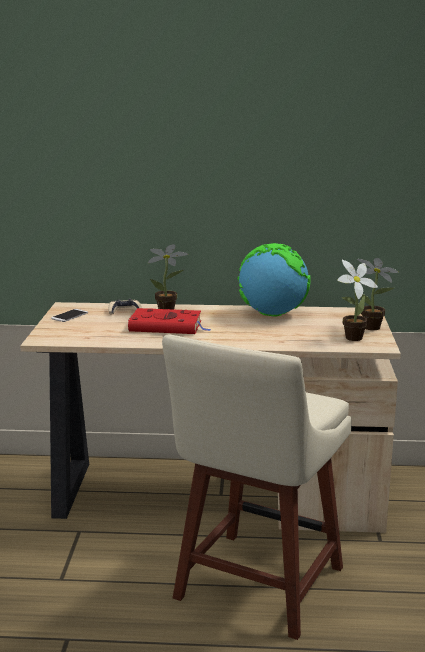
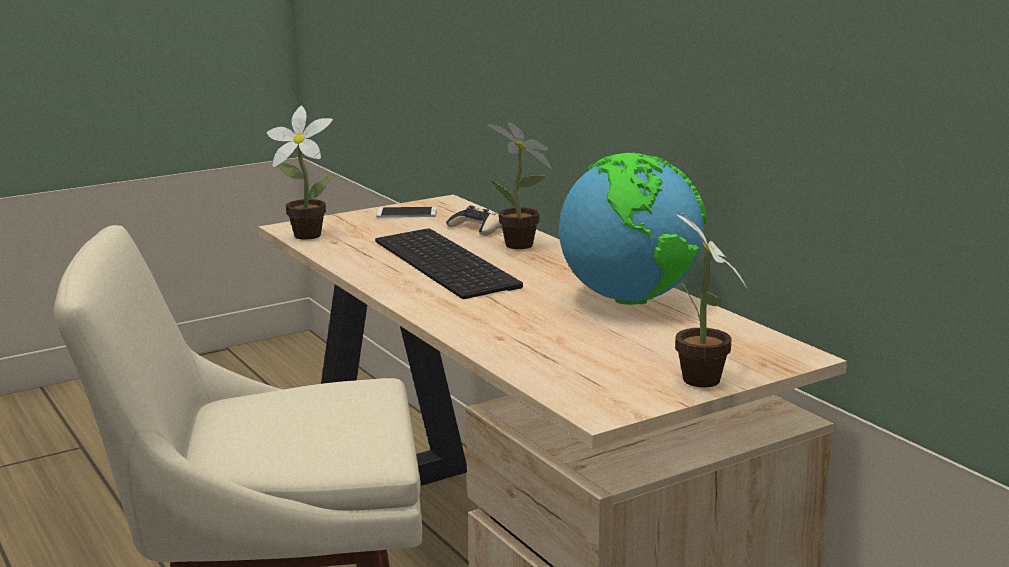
camera: 55 degrees right, 0 degrees up
red book [128,308,211,334] -> keyboard [375,228,523,299]
potted plant [337,260,378,341] -> potted plant moved to [267,106,335,240]

